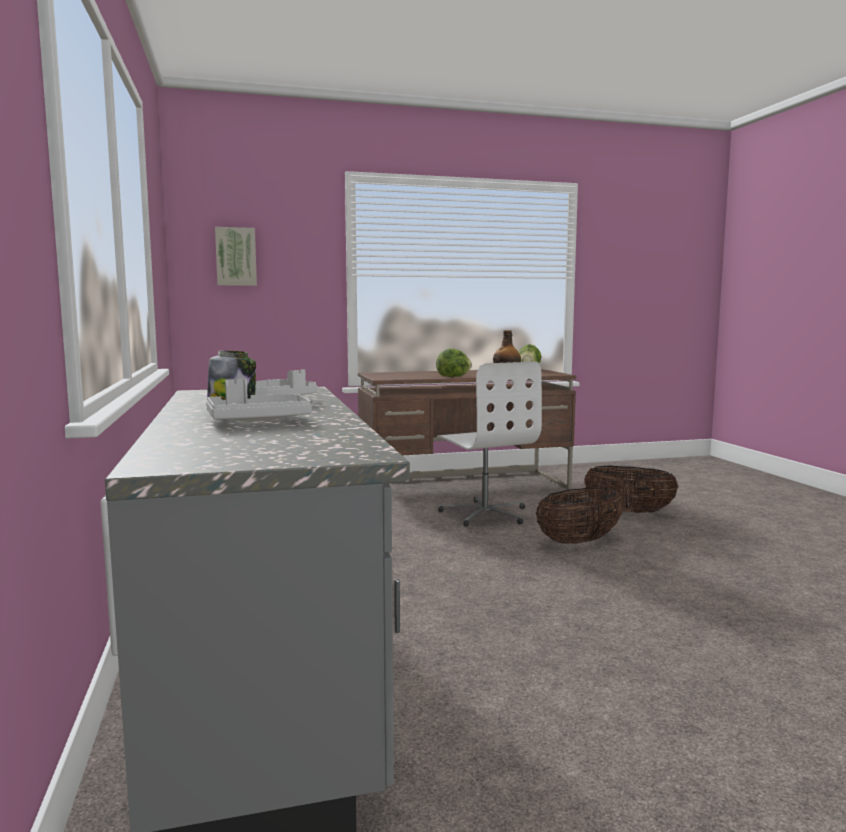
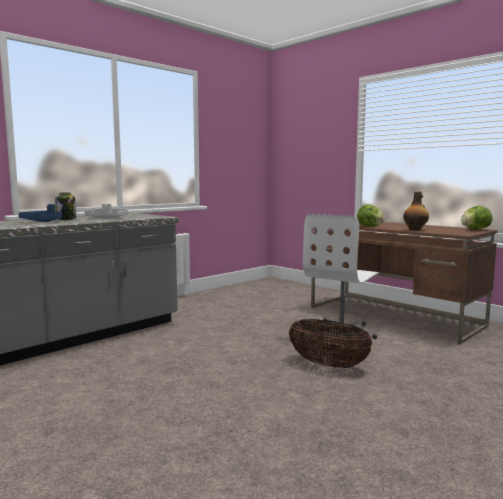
camera: 60 degrees right, 0 degrees up
grey tray [206,379,312,422] -> blue tray [18,204,62,222]
picture [215,227,257,286] -> none
basket [585,466,678,513] -> none

